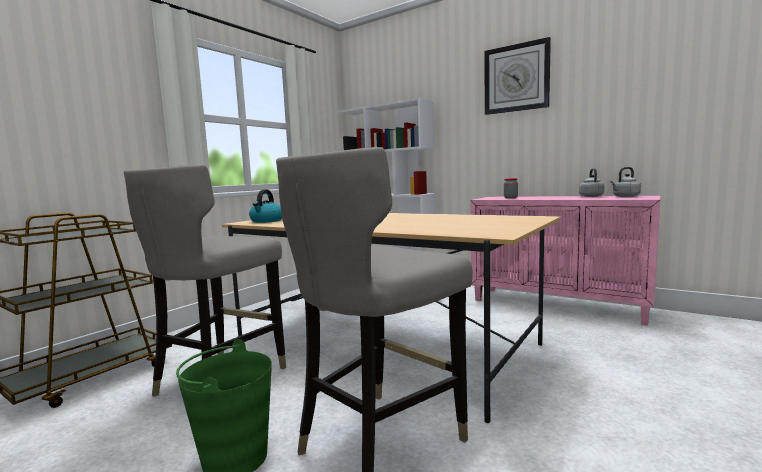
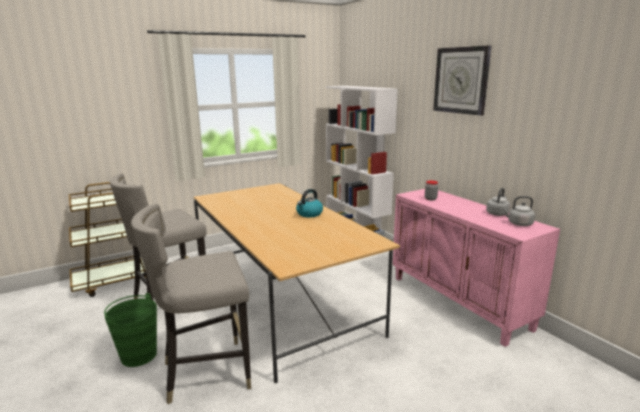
camera: 25 degrees right, 10 degrees up
kettle [249,189,282,223] -> kettle moved to [296,189,323,217]

